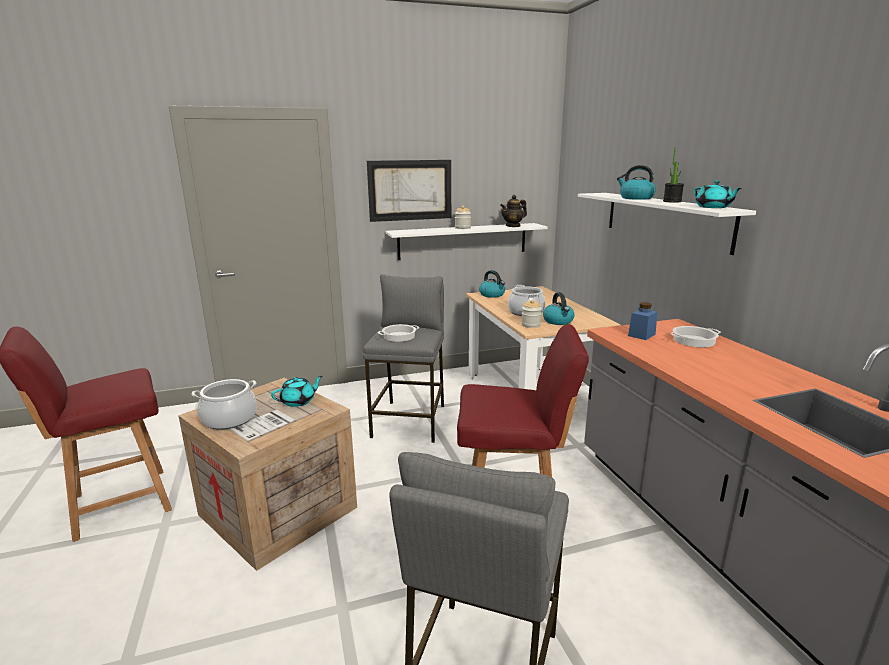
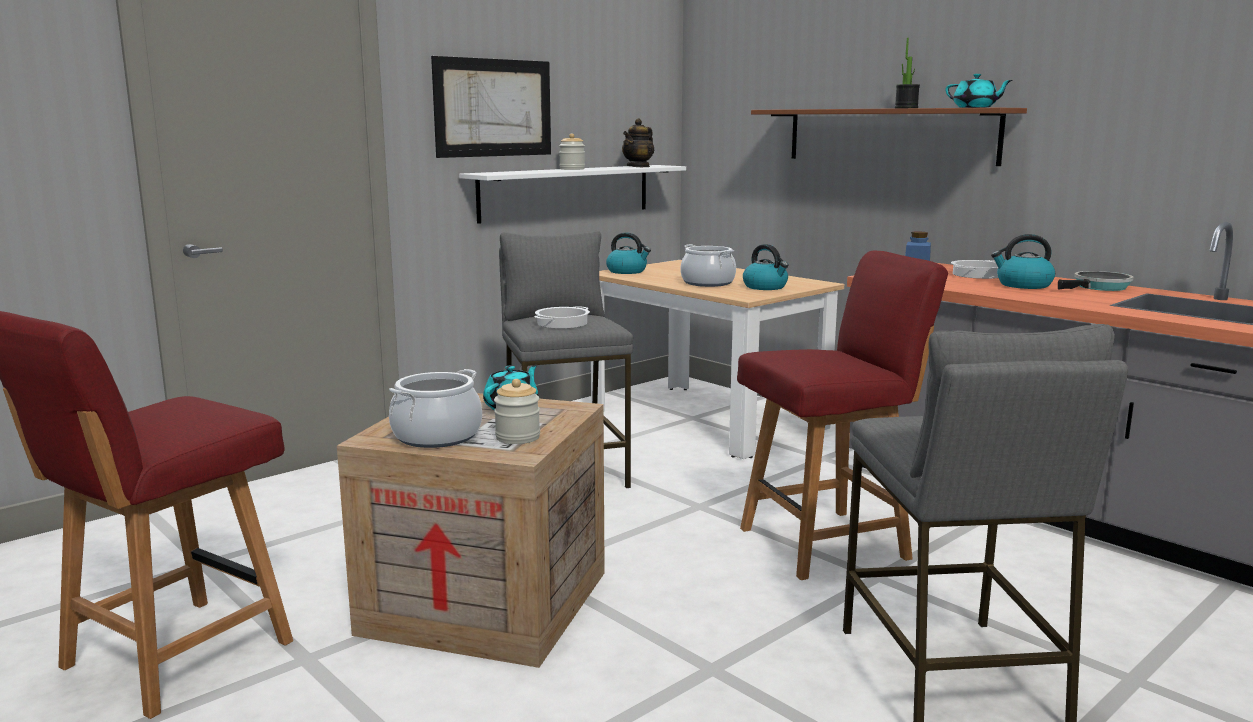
camera: 25 degrees left, 5 degrees down
jar [521,300,542,328] -> jar moved to [494,379,540,444]
white shelf [578,193,756,255] -> brown shelf [751,108,1027,166]
kettle [617,165,656,200] -> kettle moved to [991,234,1055,289]
none -> frying pan [1058,271,1133,291]

